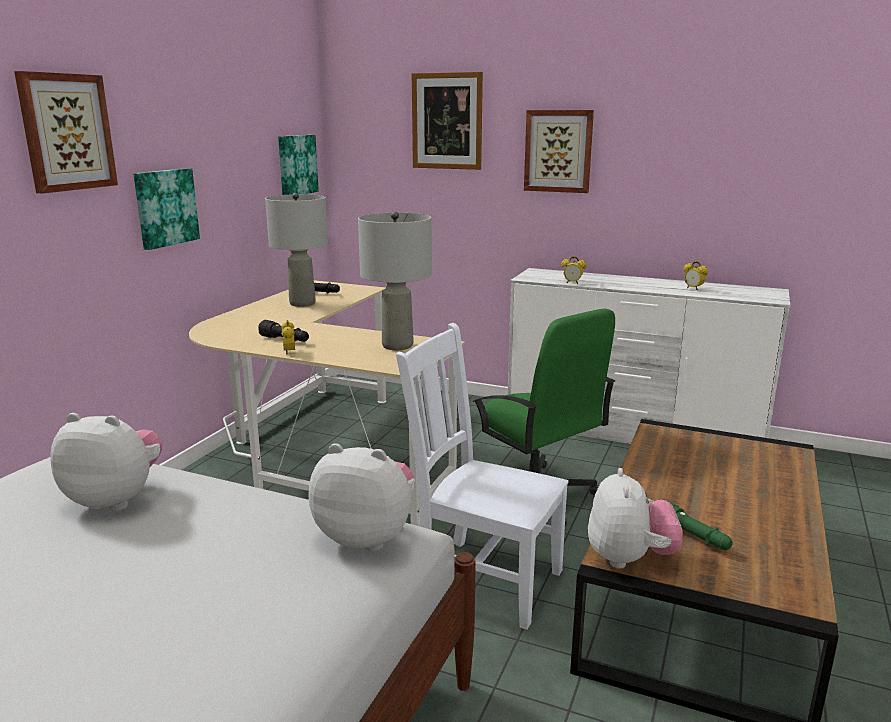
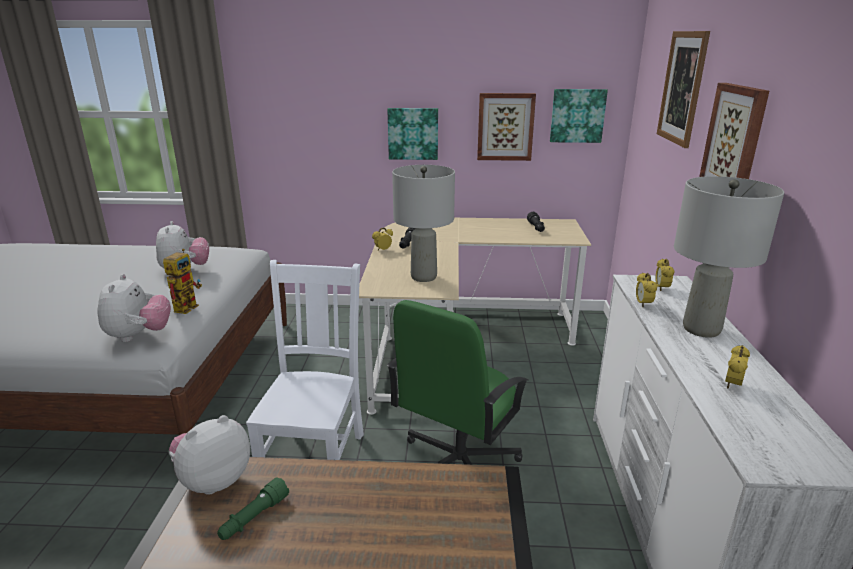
camera: 70 degrees right, 5 degrees up
picture [14,71,118,193] -> picture moved to [477,93,536,161]
grey table lamp [265,193,328,307] -> grey table lamp moved to [674,176,784,338]
plush toy [588,468,682,569] -> plush toy turned 150 degrees clockwise [169,415,250,495]
none -> toy robot [163,249,202,314]
none -> alarm clock [655,259,675,291]

